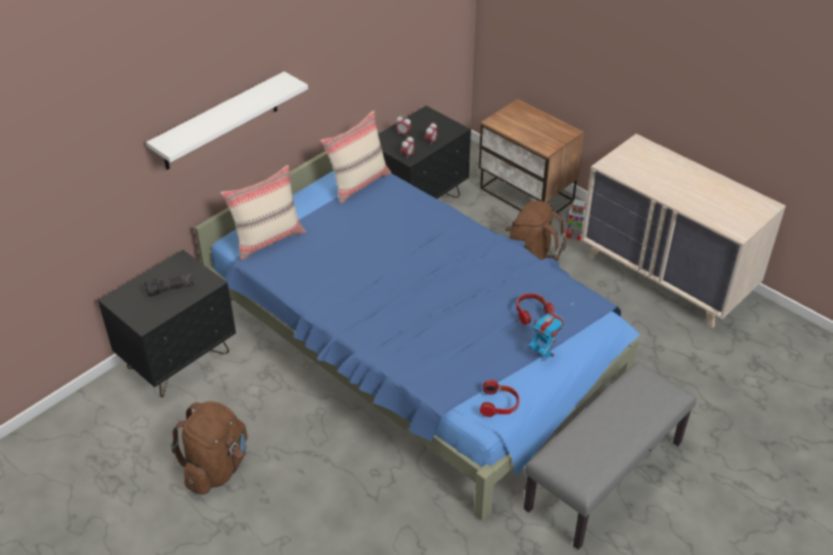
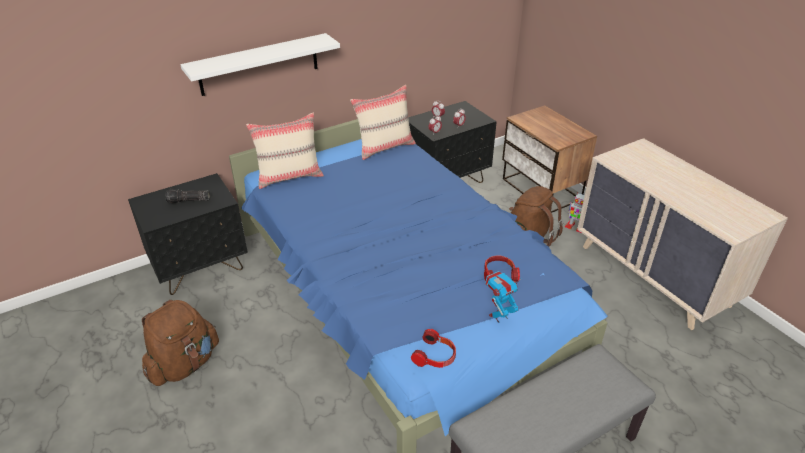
camera: 15 degrees right, 5 degrees down
toy robot [529,312,564,361] -> toy robot turned 90 degrees counterclockwise [485,271,522,323]

